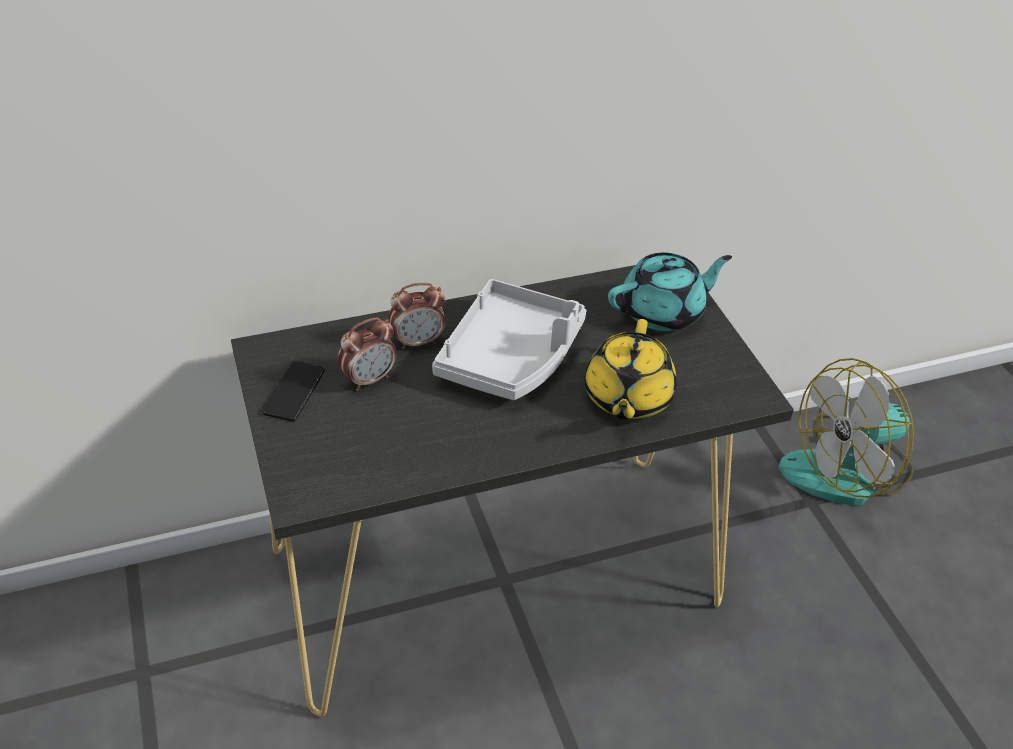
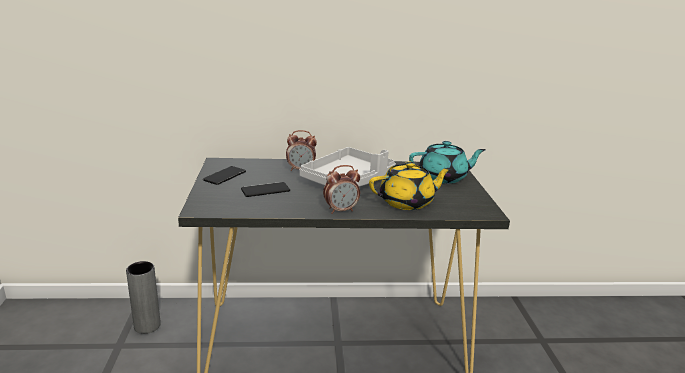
camera: 15 degrees right, 20 degrees down
alarm clock [338,317,396,391] -> alarm clock moved to [323,165,360,214]
yellow teapot [584,319,677,420] -> yellow teapot turned 135 degrees counterclockwise [369,162,452,210]
fan [779,358,914,505] -> none
none -> grey vase [126,261,161,334]
none -> phone [241,182,290,197]

